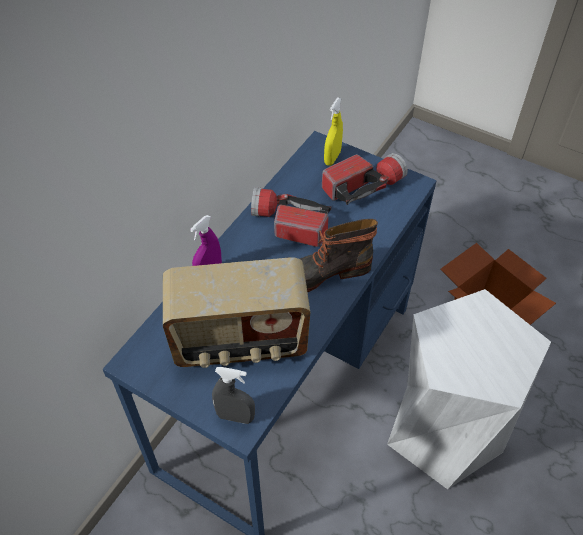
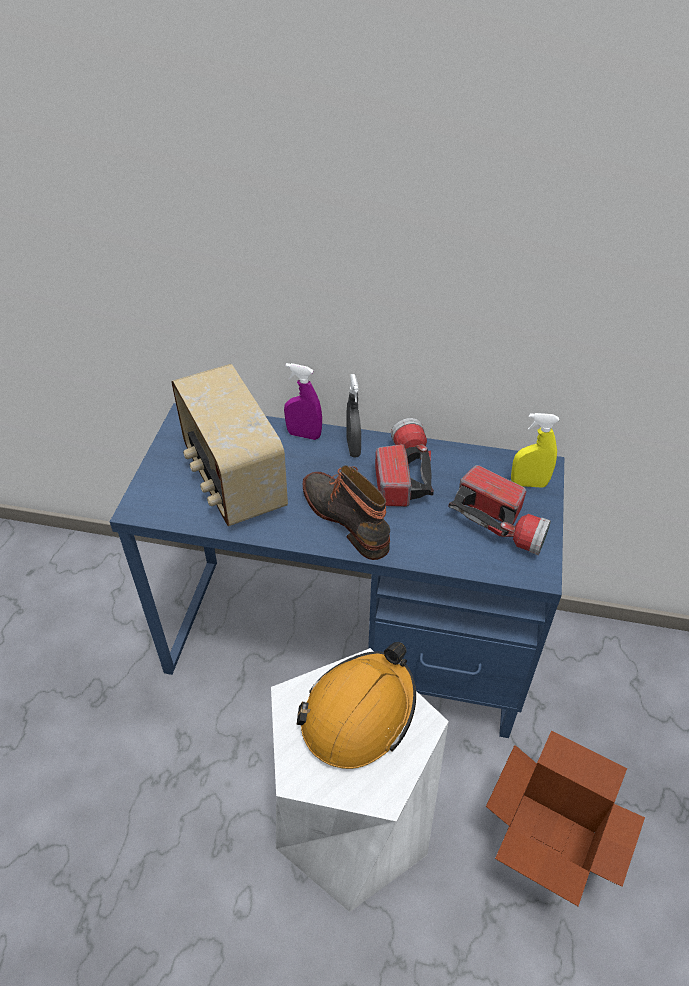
camera: 70 degrees right, 5 degrees down
grey spray bottle [212,367,255,424] -> grey spray bottle moved to [346,374,361,457]
none -> orange hard hat [296,642,416,769]

